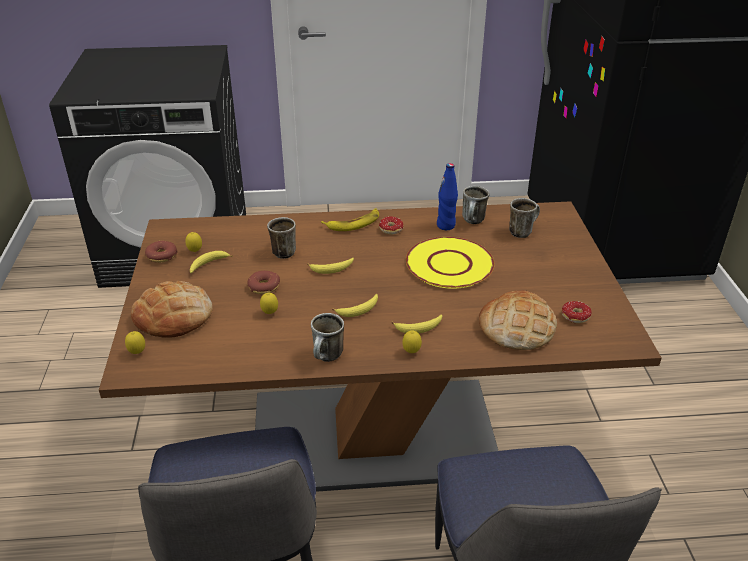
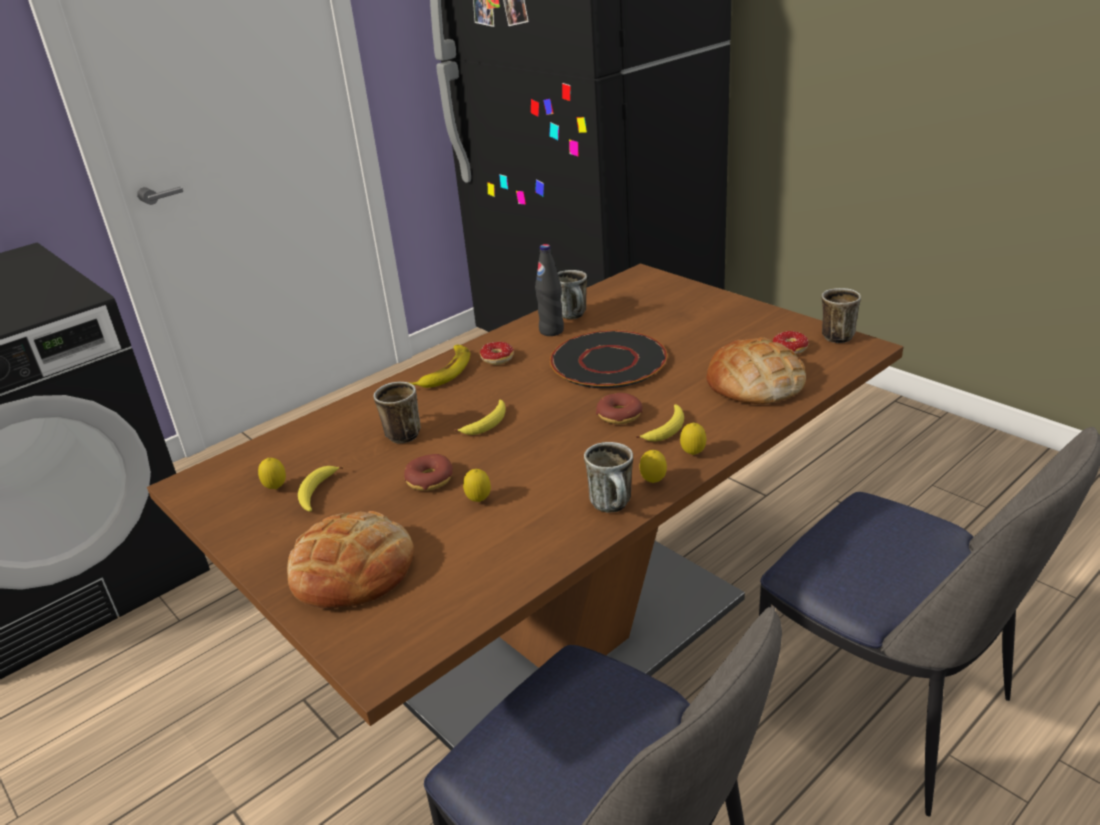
camera: 35 degrees left, 5 degrees down
lemon [125,331,145,354] -> lemon moved to [639,450,667,483]
donut [145,241,178,263] -> donut moved to [596,393,643,424]
banana [332,294,378,317] -> none
yellow plate [406,237,495,289] -> black plate [550,330,667,388]
blue bottle [437,163,458,230] -> black bottle [535,244,564,336]
mug [509,198,540,238] -> mug moved to [821,288,861,343]

